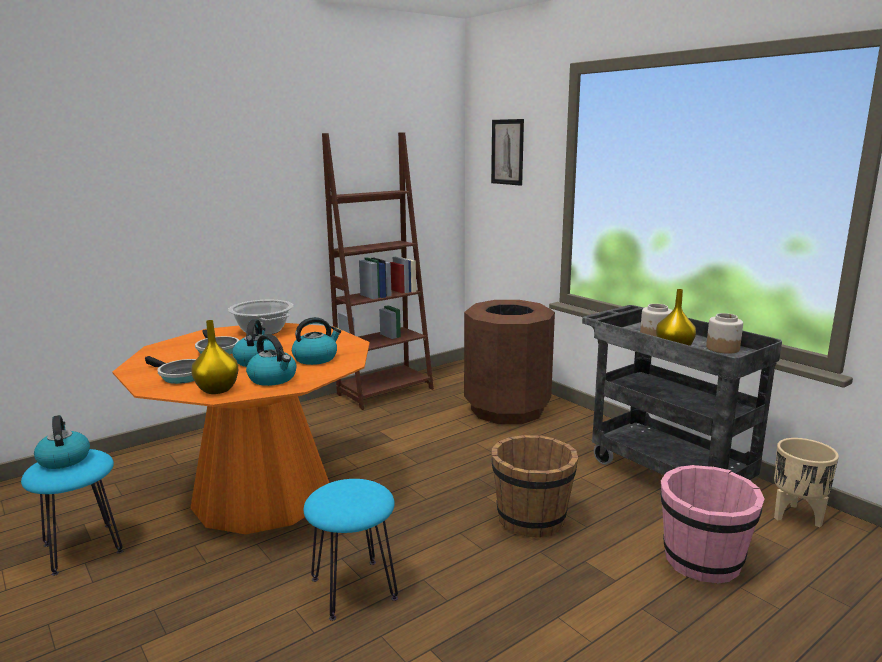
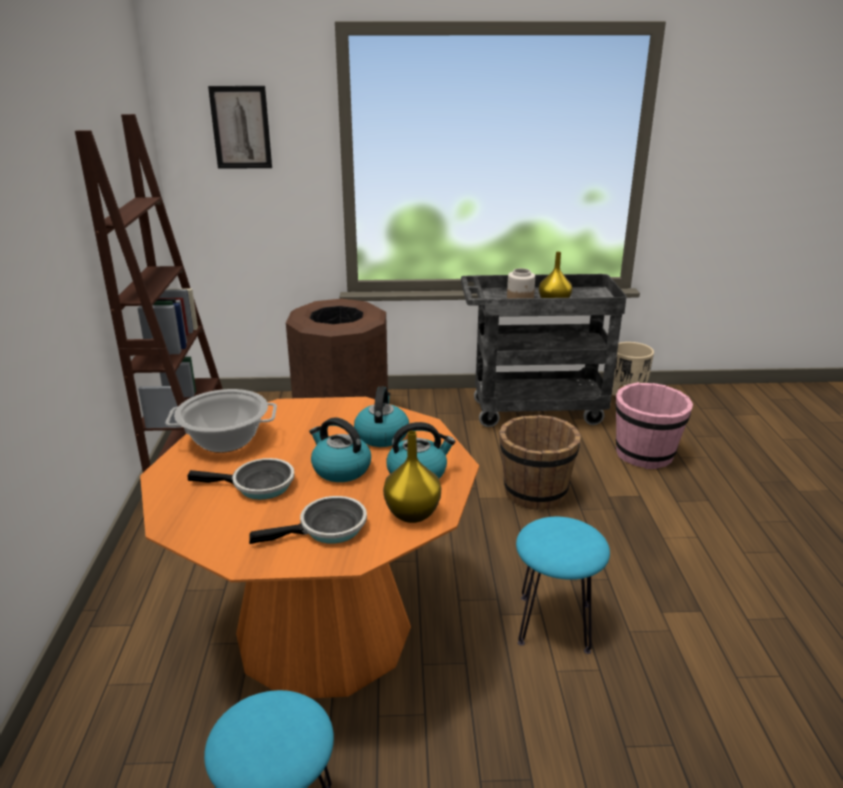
camera: 55 degrees left, 10 degrees up
kettle [34,415,90,469] -> none
jar [706,313,743,354] -> none

